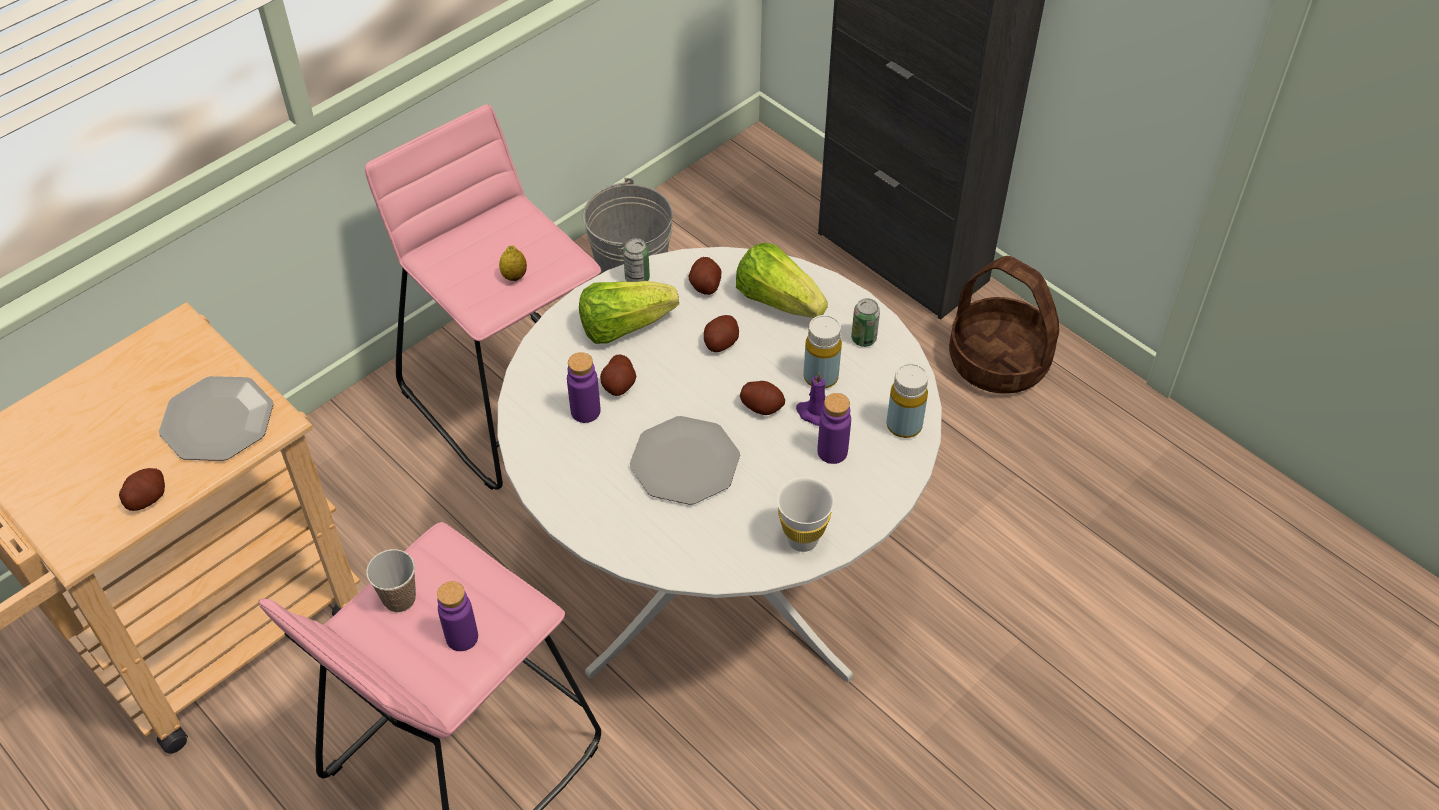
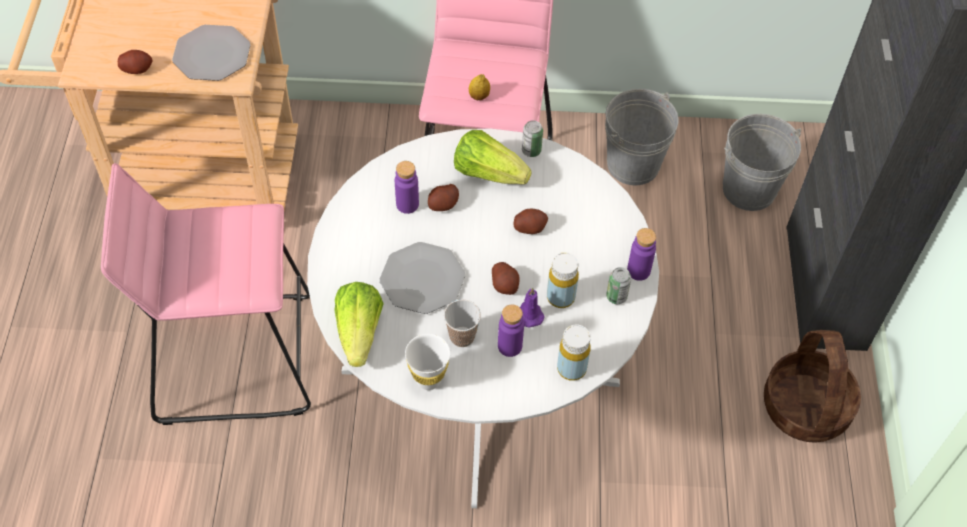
camera: 45 degrees right, 5 degrees up
cup [366,549,416,612] -> cup moved to [444,300,481,347]
purple bottle [437,581,478,651] -> purple bottle moved to [627,228,656,281]
potato [689,257,721,295] -> none
lettuce [736,243,828,318] -> lettuce moved to [334,282,384,367]
none -> grey bucket [723,114,801,211]

